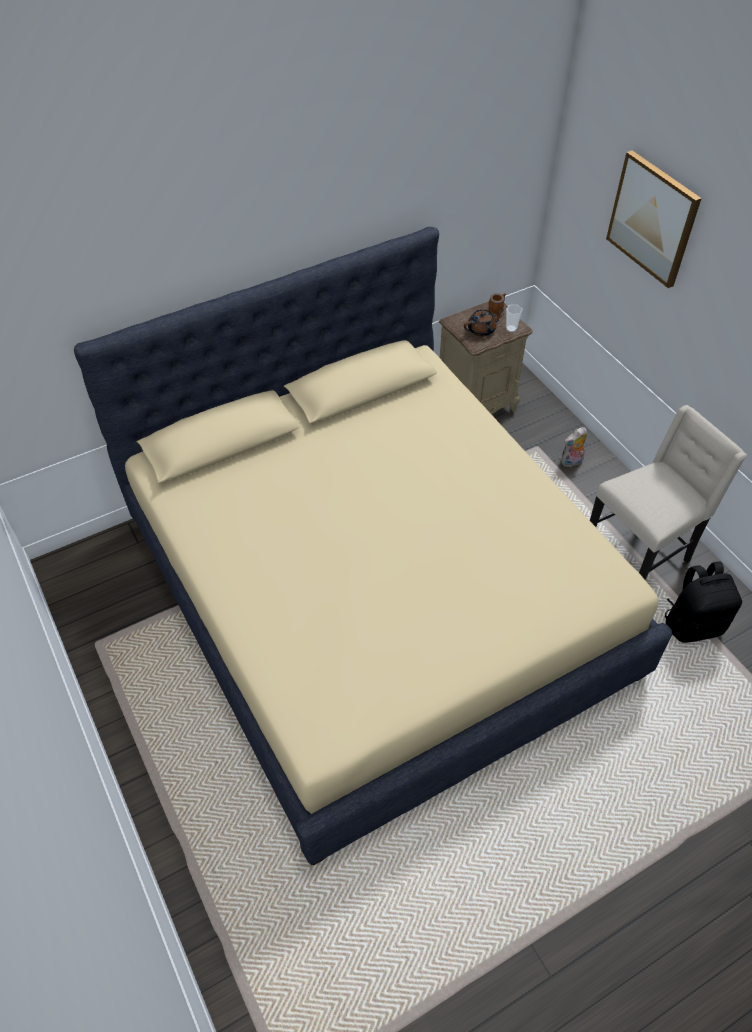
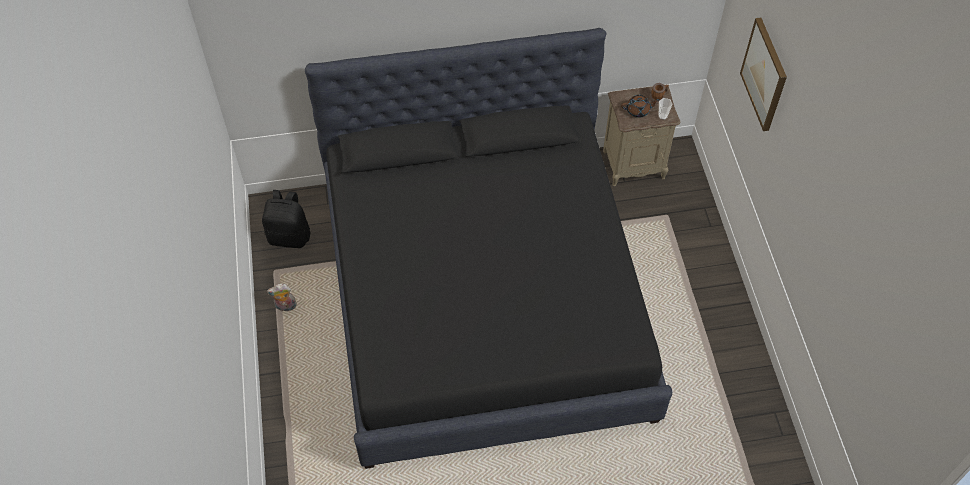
camera: 20 degrees right, 5 degrees up
beige bed [74,227,672,866] -> black bed [305,28,672,469]
plush toy [561,427,587,468] -> plush toy moved to [267,283,297,311]
beige chair [590,405,747,580] -> none
black backpack [665,561,742,643] -> black backpack moved to [262,190,310,248]

